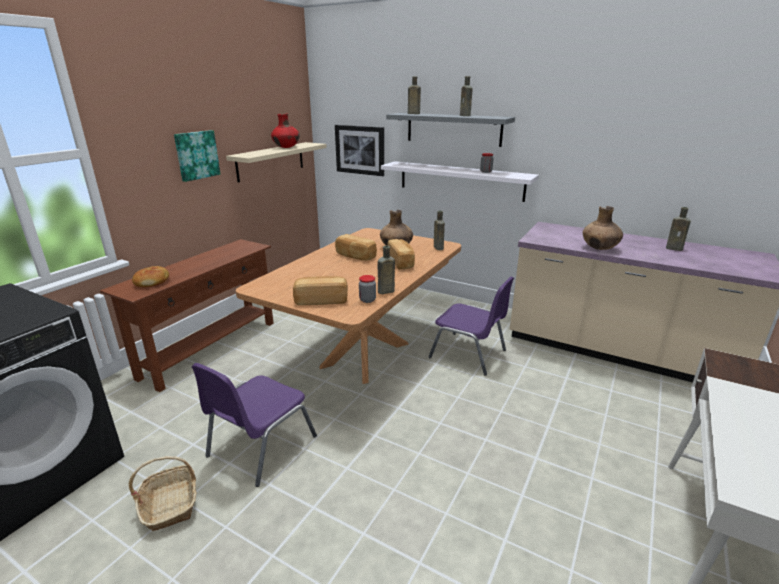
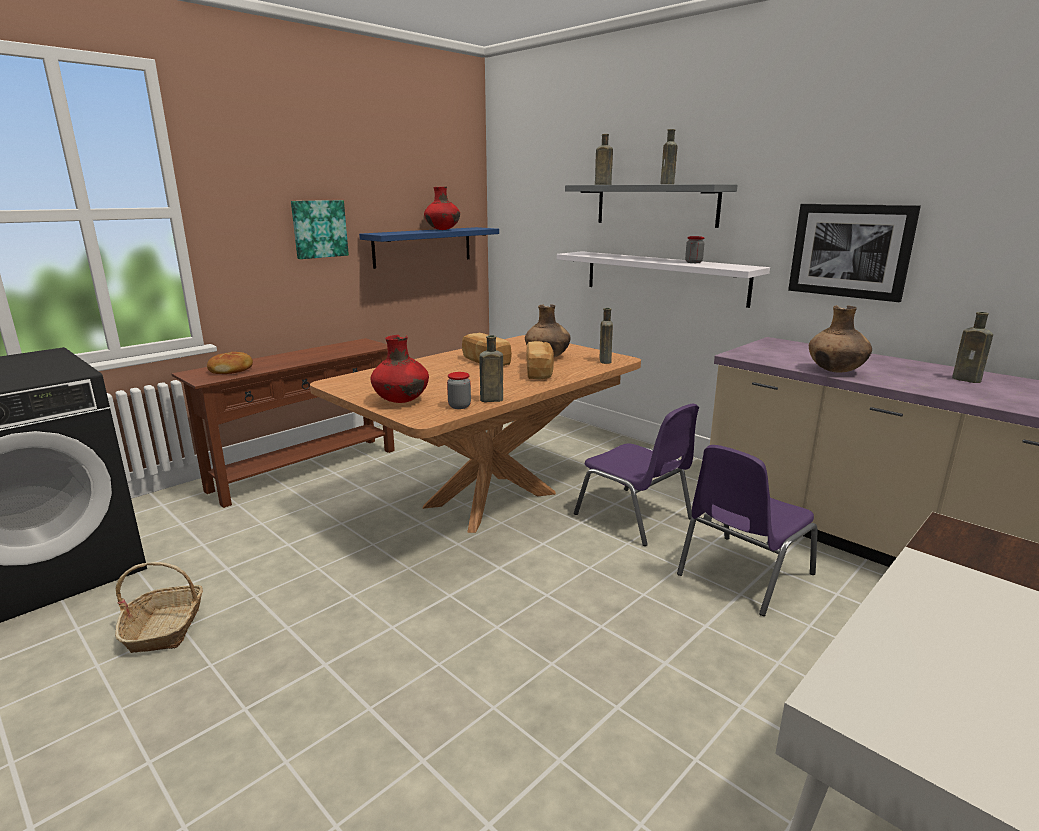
camera: 15 degrees right, 5 degrees down
purple chair [192,363,317,487] -> purple chair moved to [677,445,818,616]
beige shelf [226,142,327,183] -> blue shelf [359,227,499,269]
bread [293,276,348,305] -> red vase [371,335,429,403]
picture [335,125,384,176] -> picture moved to [788,204,921,302]

